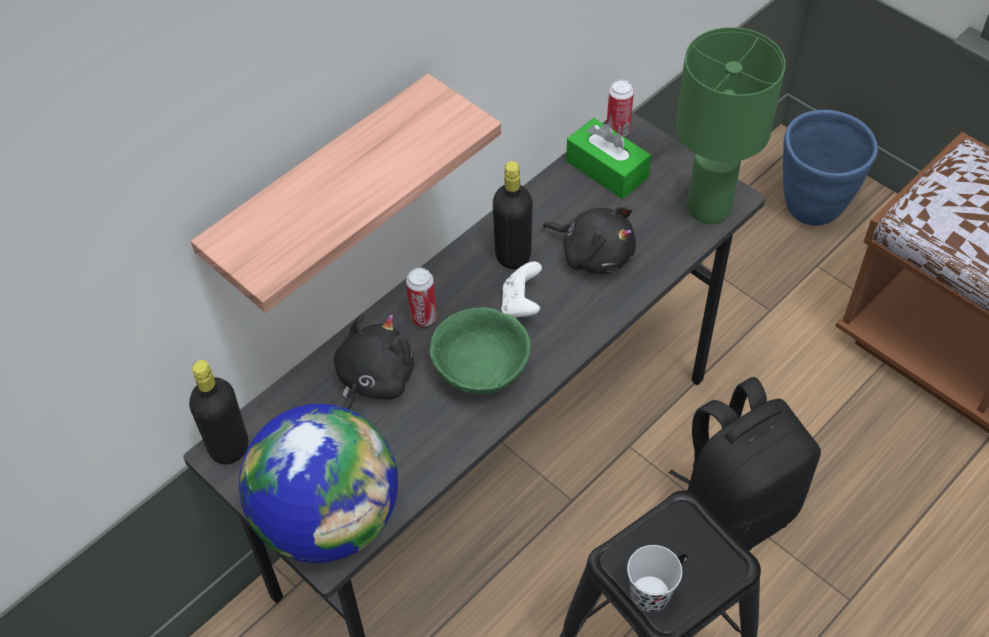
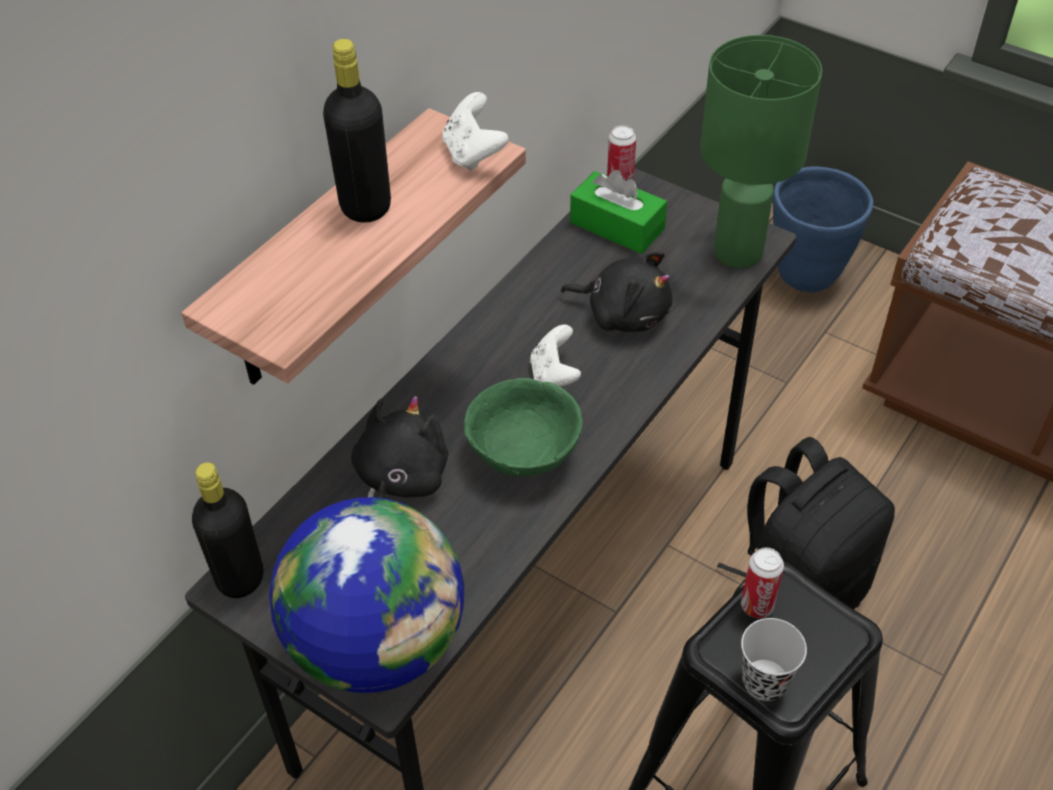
camera: 10 degrees left, 5 degrees down
can [406,267,437,327] -> can moved to [741,547,784,618]
black bottle [493,161,533,269] -> black bottle moved to [323,39,391,223]
none -> white game controller [443,92,509,171]

